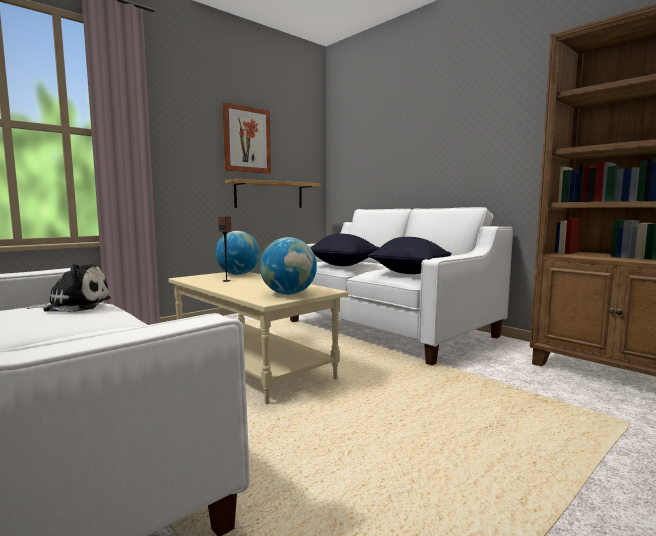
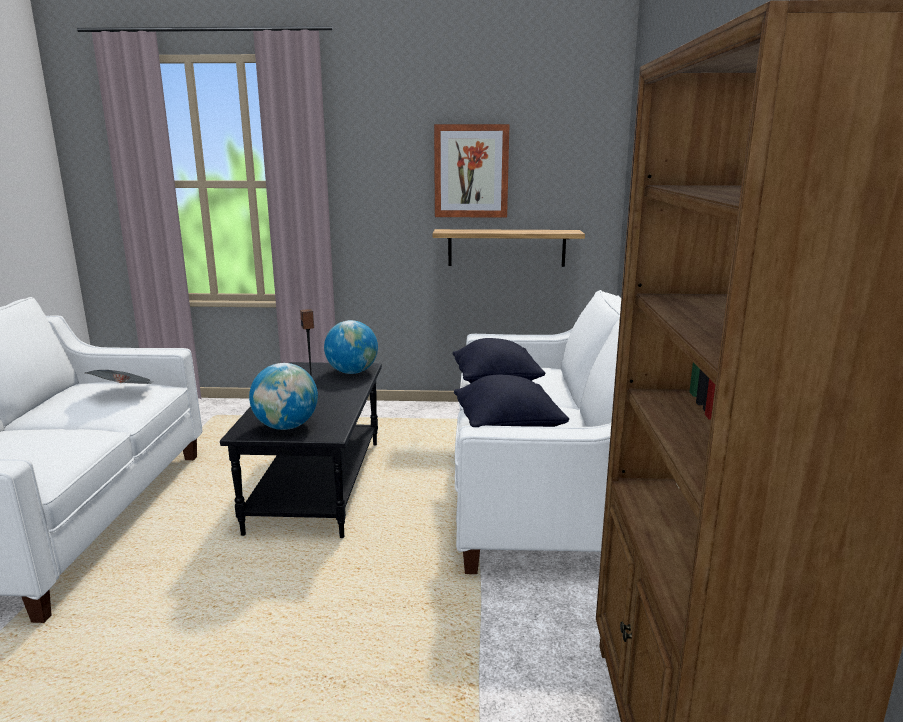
camera: 45 degrees right, 10 degrees up
plush toy [27,264,111,313] -> newspaper [85,370,153,384]
beige coffee table [168,272,348,404] -> black coffee table [220,362,382,538]

